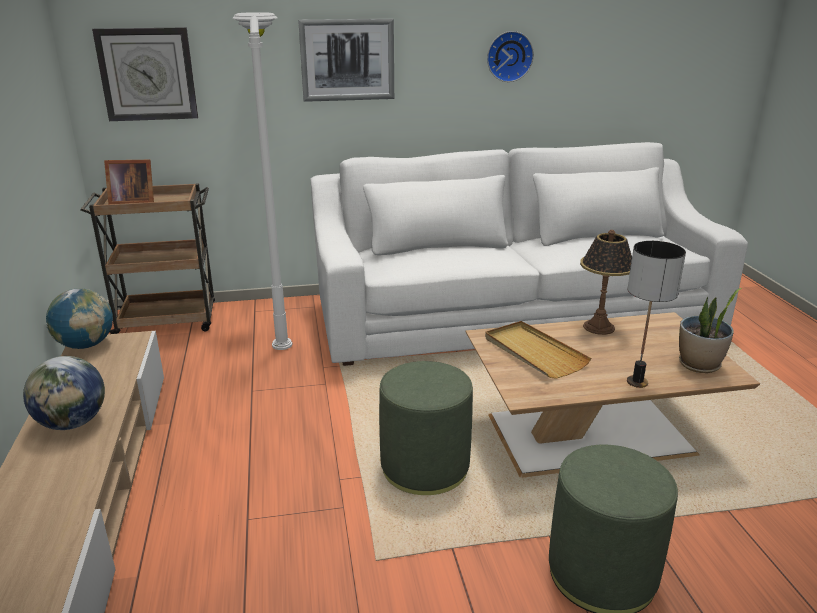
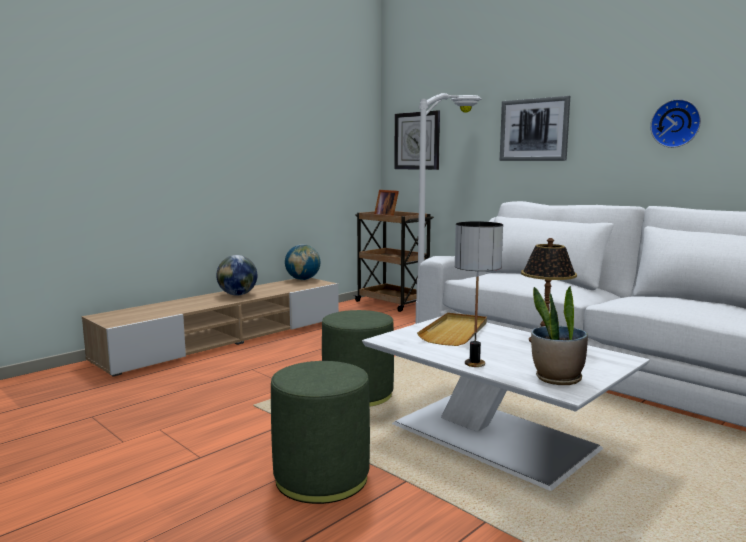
camera: 55 degrees right, 15 degrees down
brown coffee table [465,312,760,478] -> white coffee table [362,317,650,491]

